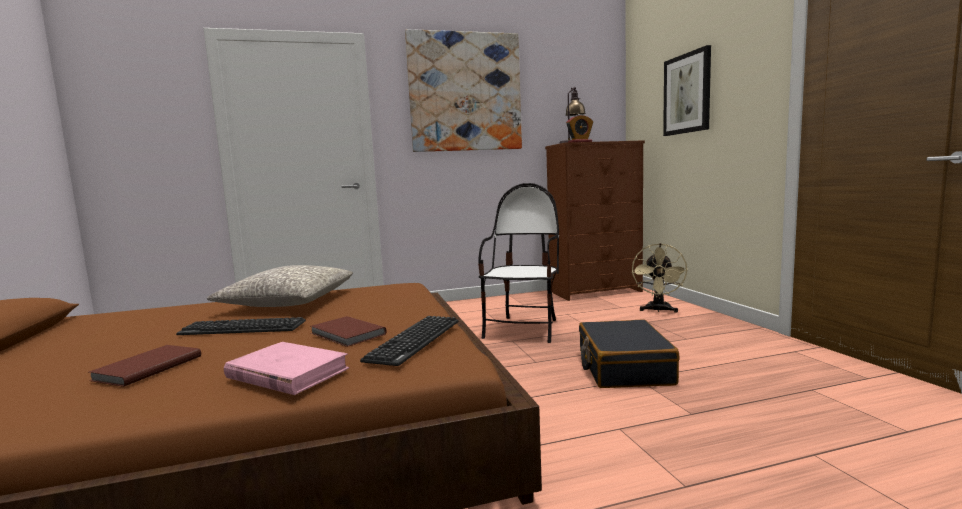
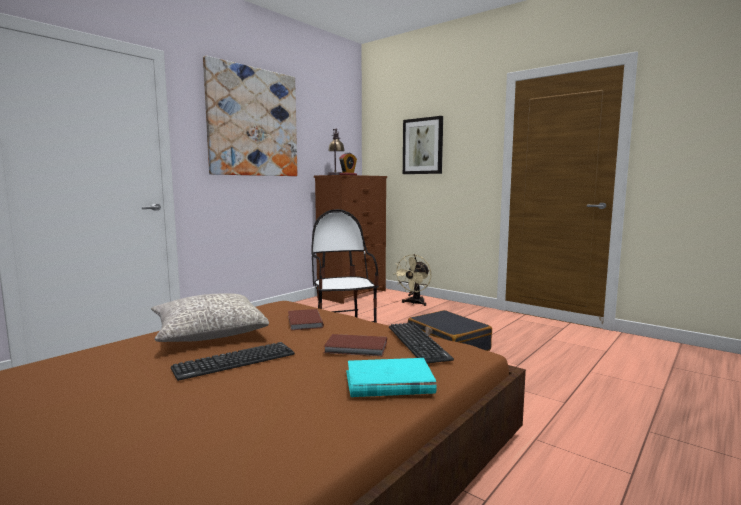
camera: 35 degrees left, 0 degrees up
brown book [89,345,201,387] -> brown book moved to [288,309,324,330]
pink book [224,342,349,395] -> turquoise book [346,358,437,397]
beige fan [632,243,688,313] -> beige fan turned 45 degrees clockwise [394,254,431,306]

